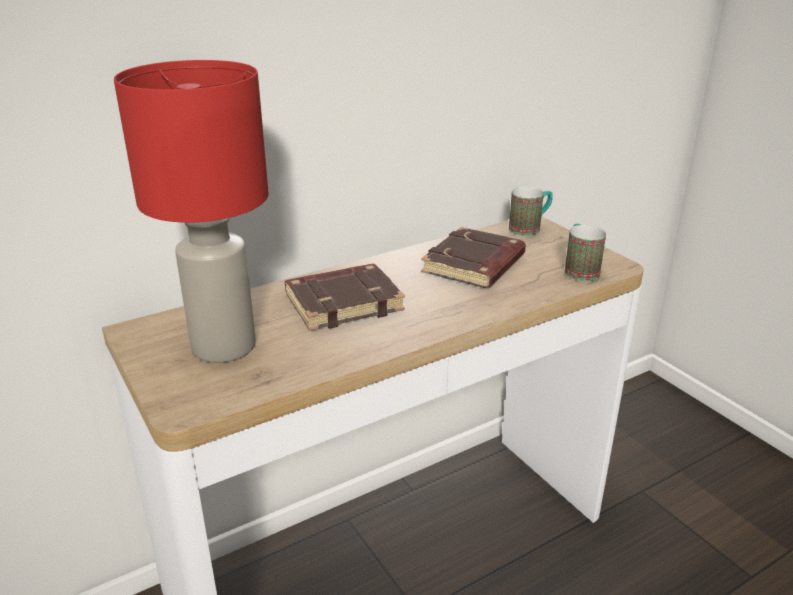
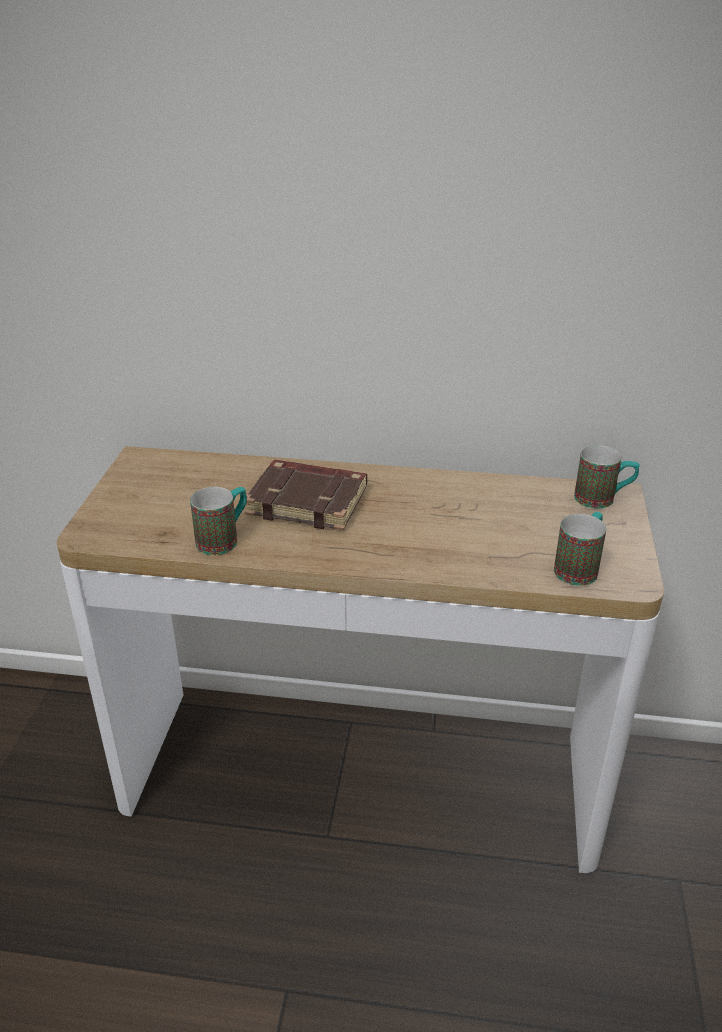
camera: 40 degrees right, 5 degrees up
red table lamp [114,60,268,363] -> none
brown book [421,227,526,288] -> none
none -> mug [190,487,247,555]

